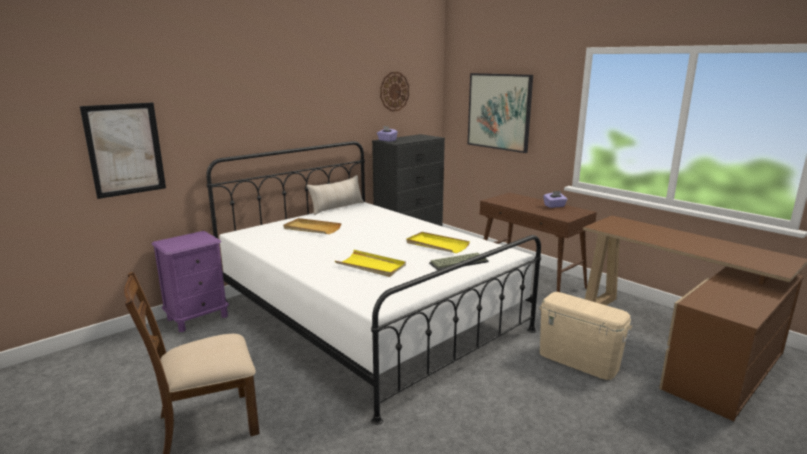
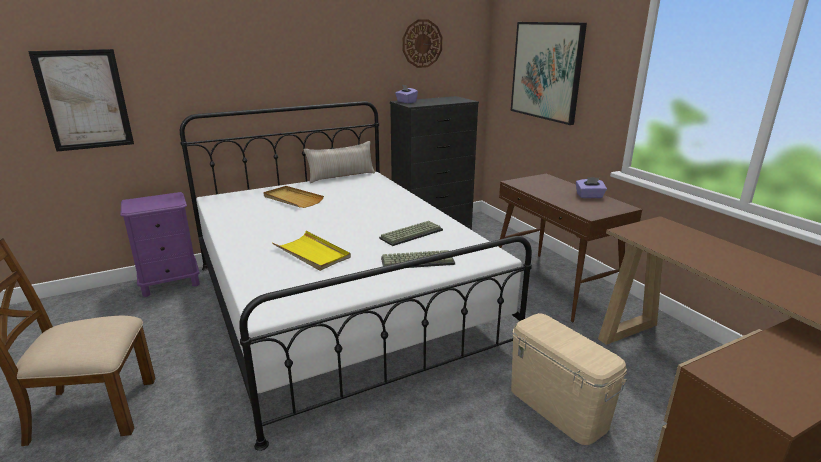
camera: 15 degrees right, 5 degrees up
yellow tray [406,232,470,253] -> keyboard [379,221,443,246]

